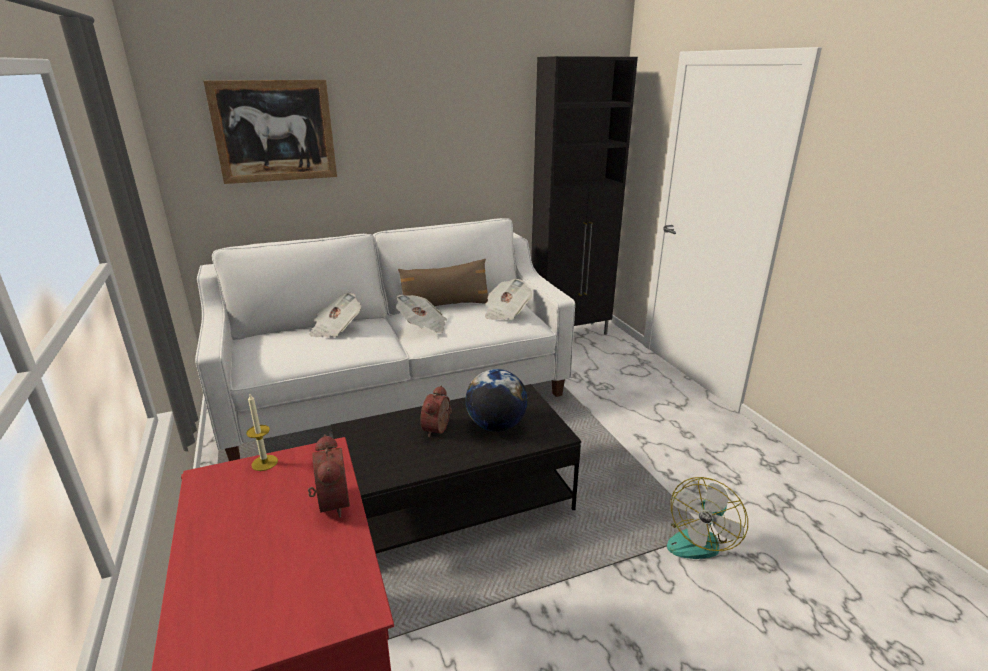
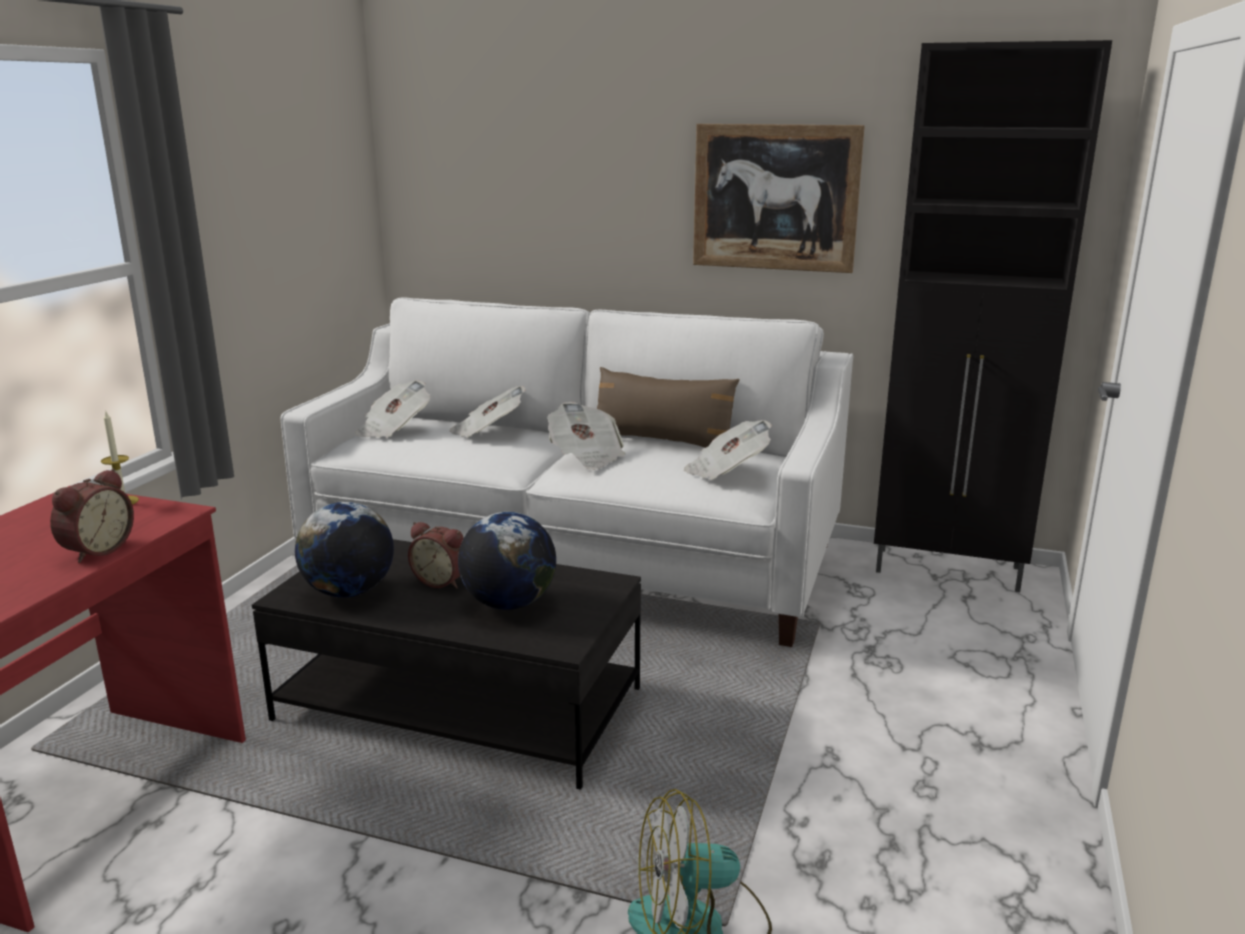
camera: 40 degrees right, 5 degrees down
picture [204,80,337,184] -> picture moved to [693,124,865,273]
alarm clock [420,385,452,437] -> alarm clock turned 120 degrees counterclockwise [408,522,464,589]
none -> globe [295,502,394,598]
none -> newspaper [355,380,430,438]

